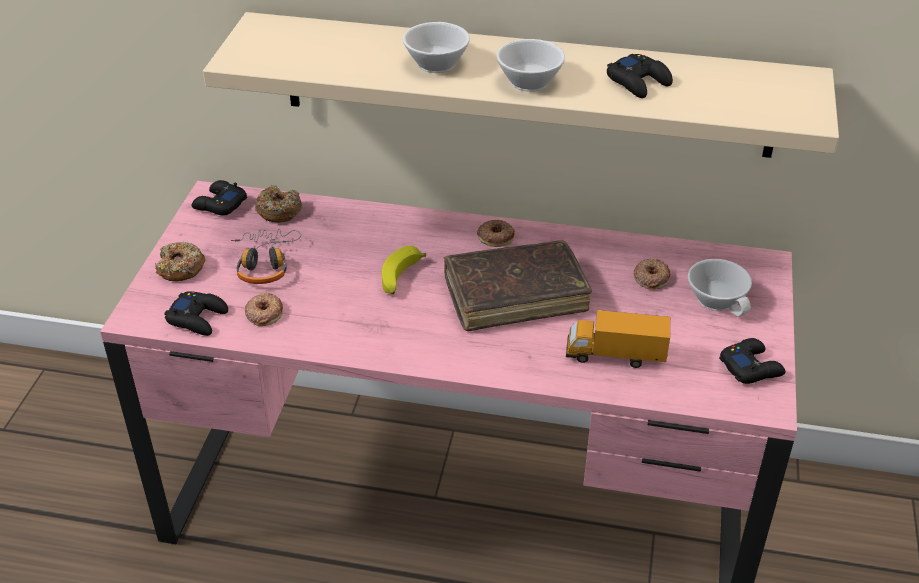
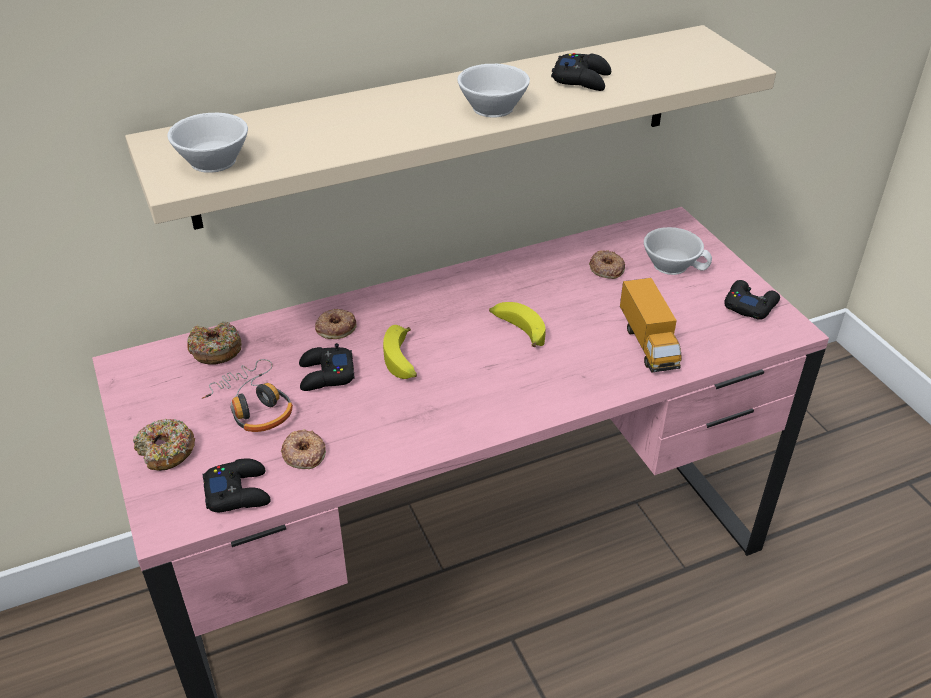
camera: 35 degrees left, 0 degrees up
black game controller [191,180,247,216] -> black game controller moved to [299,343,355,391]
white cup [403,22,470,73] -> white cup moved to [167,113,248,173]
brown book [444,240,592,331] -> banana [489,302,546,347]
donut [477,220,515,247] -> donut moved to [315,308,357,339]
toy truck [566,310,670,368] -> toy truck turned 75 degrees counterclockwise [620,278,682,373]

